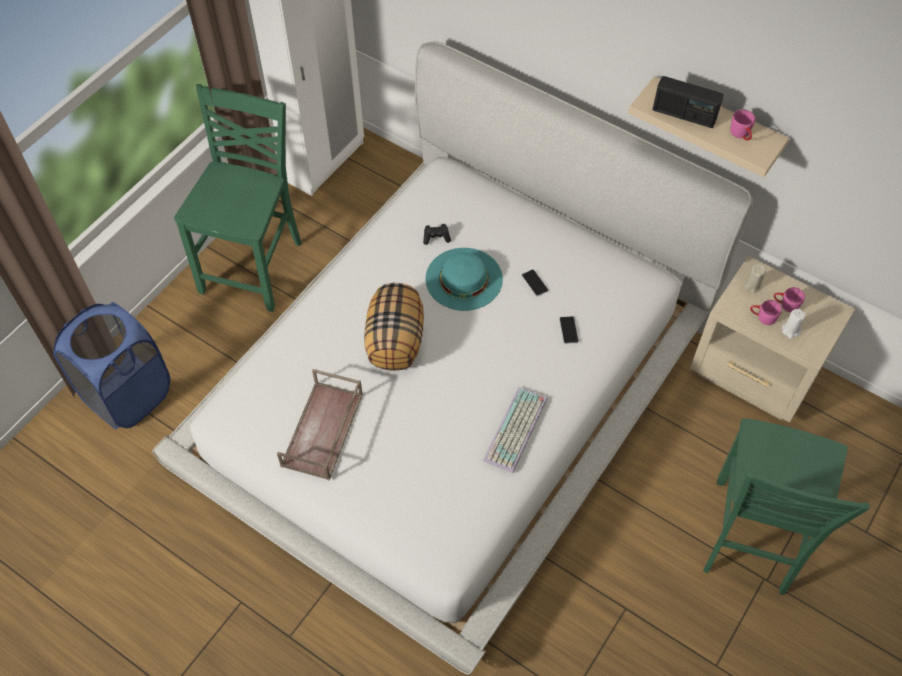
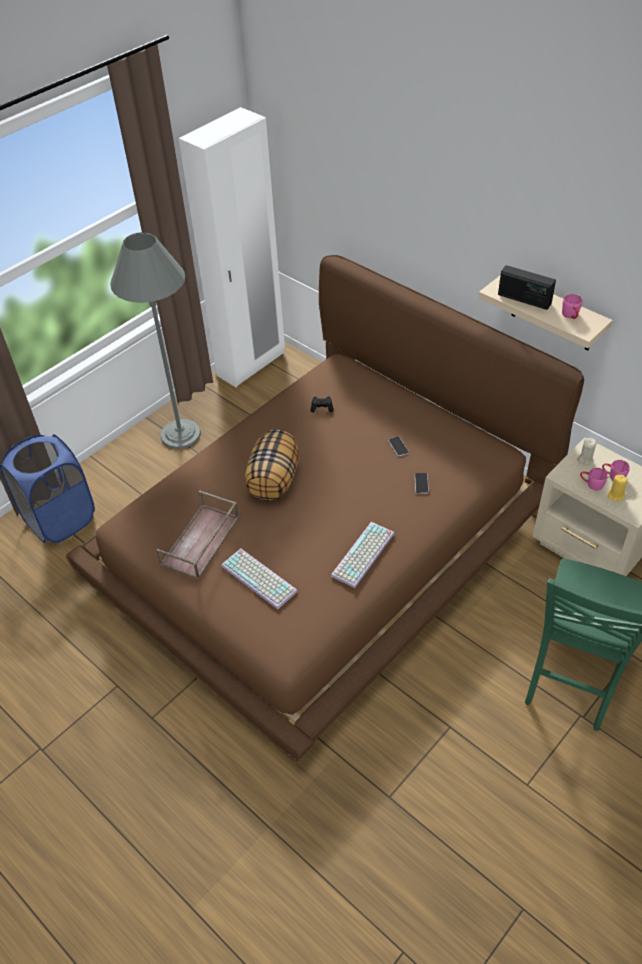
camera: 10 degrees right, 10 degrees down
white bed [152,41,753,675] -> brown bed [66,255,584,761]
green chair [174,84,302,312] -> grey floor lamp [110,232,201,449]
turquoise hat [426,248,503,311] -> none
white candle [782,309,806,339] -> yellow candle [608,475,628,502]
none -> keyboard [221,548,298,609]

